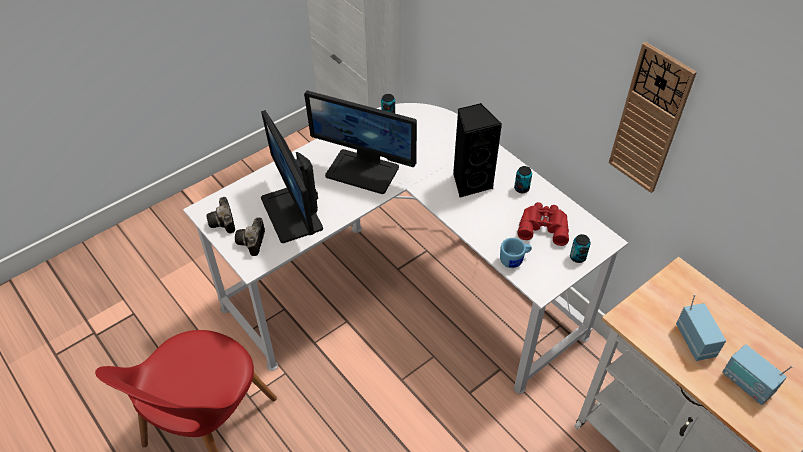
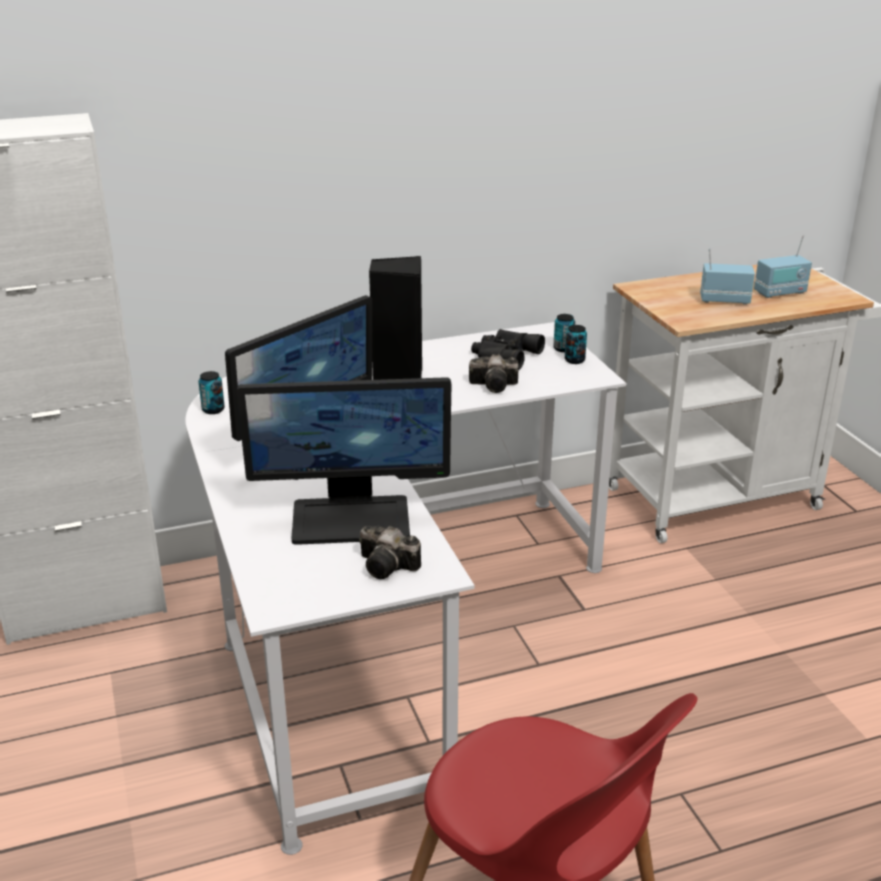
camera: 70 degrees left, 20 degrees down
camera [206,197,235,233] -> camera moved to [469,354,519,393]
blue mug [500,238,532,268] -> none
can [514,166,532,193] -> can moved to [565,325,587,364]
red binoculars [517,202,569,246] -> black binoculars [471,329,545,370]
wall clock [609,42,697,193] -> none

